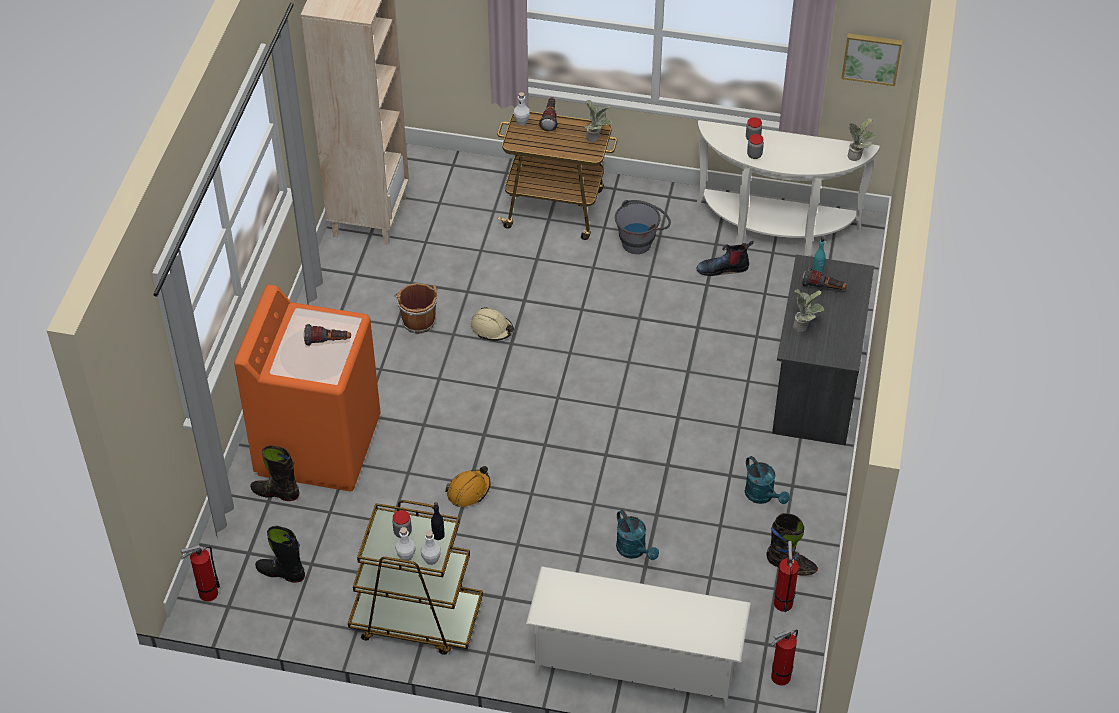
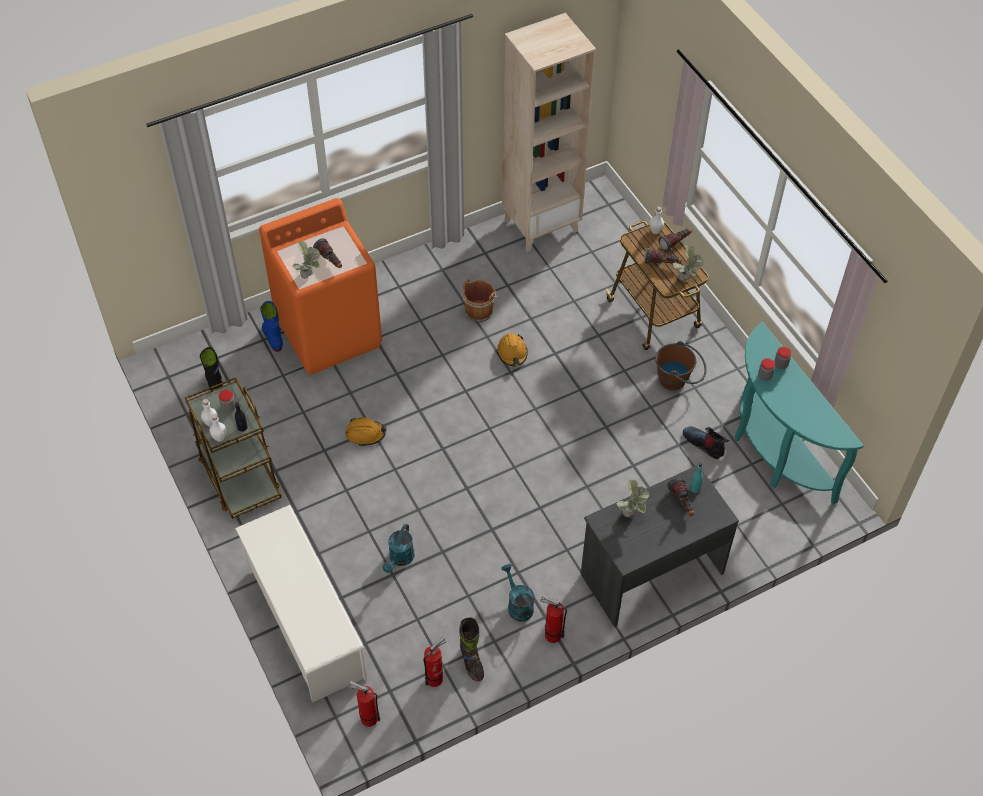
camera: 50 degrees right, 5 degrees up
fire extinguisher [181,545,220,602] -> fire extinguisher moved to [540,595,567,643]
black boot [250,445,300,501] -> blue boot [260,301,283,352]
beige hard hat [470,307,514,341] -> orange hard hat [497,334,528,366]
grey bucket [615,200,671,254] -> brown bucket [655,341,707,390]
white console table [696,120,880,256] -> turquoise console table [734,322,864,505]
turquoise watering can [745,456,790,504] -> turquoise watering can turned 135 degrees clockwise [501,564,534,621]
picture [841,33,902,86] -> none
potted plant [848,118,876,161] -> potted plant moved to [292,241,320,279]
none -> flashlight [644,247,682,264]

